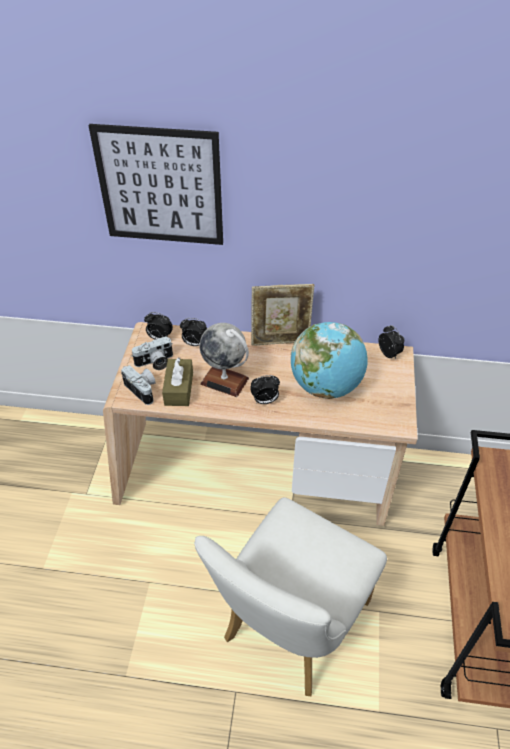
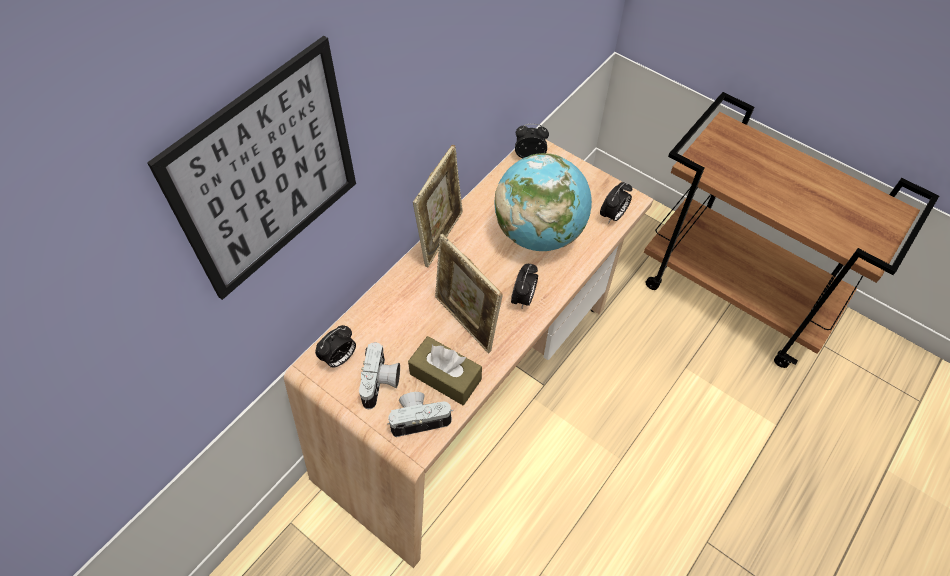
camera: 60 degrees left, 10 degrees up
alarm clock [180,318,207,346] -> alarm clock moved to [600,182,632,224]
white chair [194,497,387,696] -> none
globe [200,323,249,397] -> picture frame [435,234,503,353]

